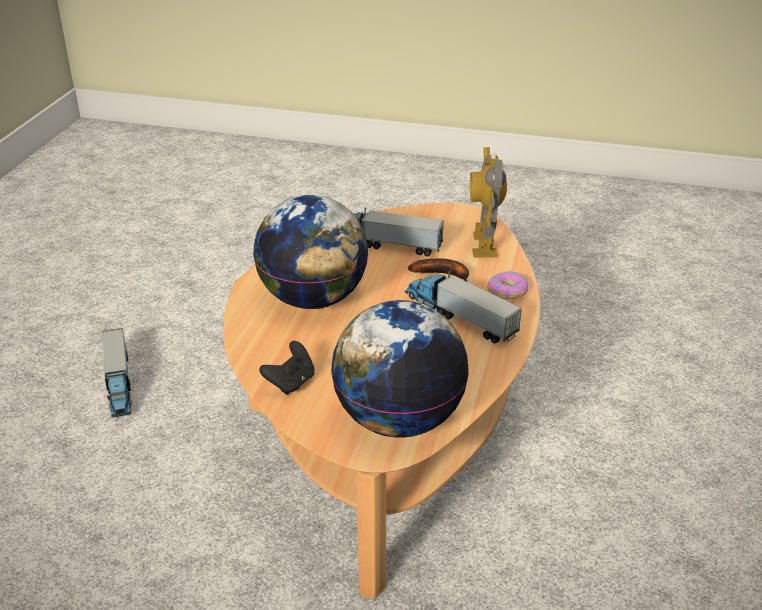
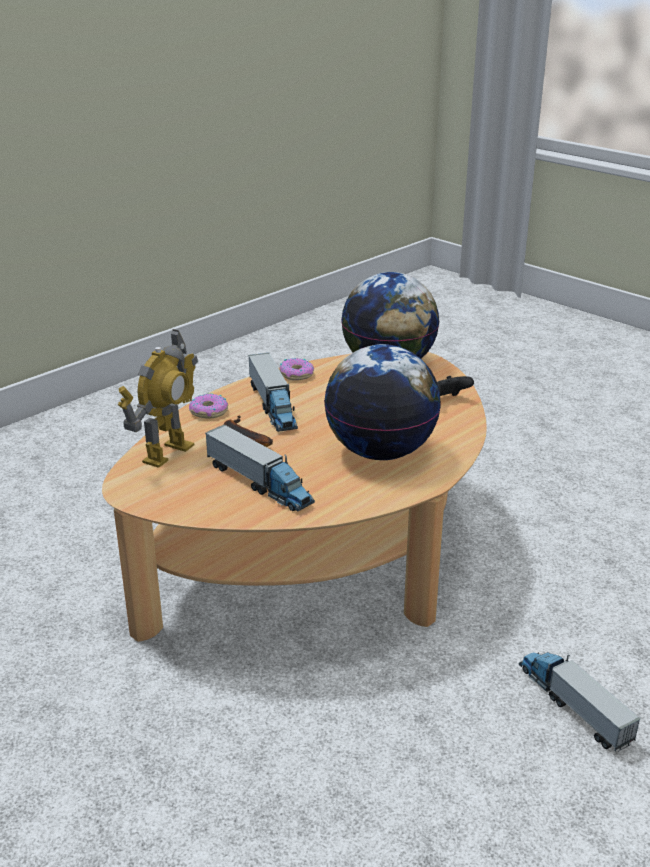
camera: 150 degrees left, 5 degrees down
toy truck [102,328,132,418] -> toy truck turned 45 degrees counterclockwise [519,652,641,751]
none -> donut [280,358,314,380]

